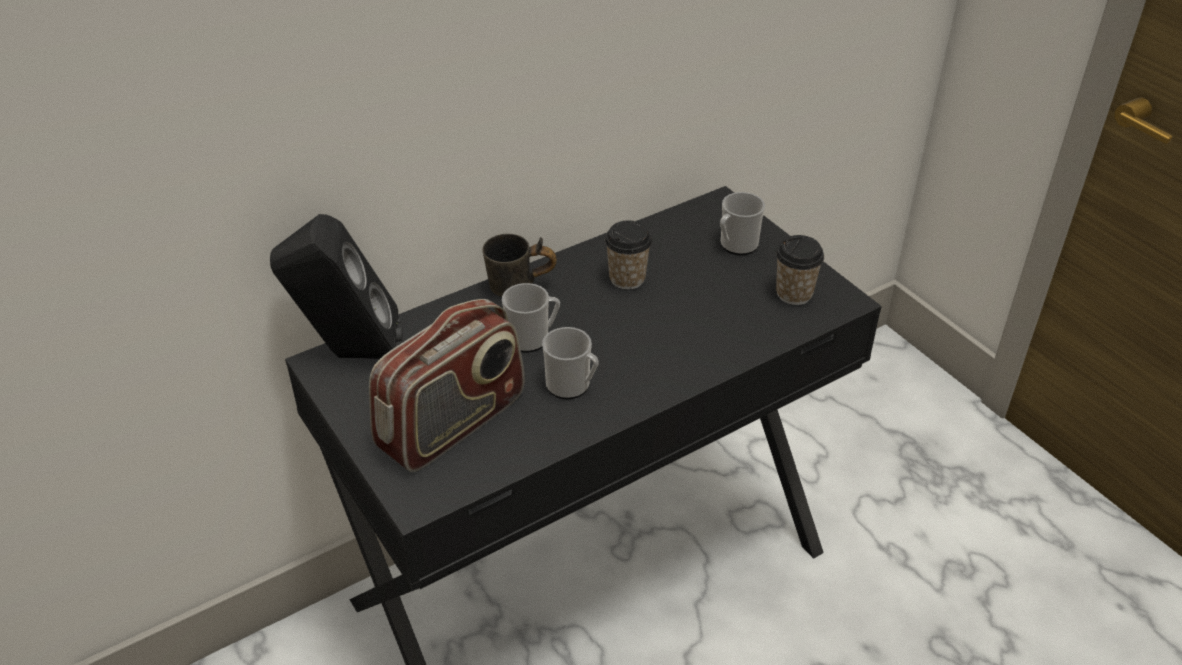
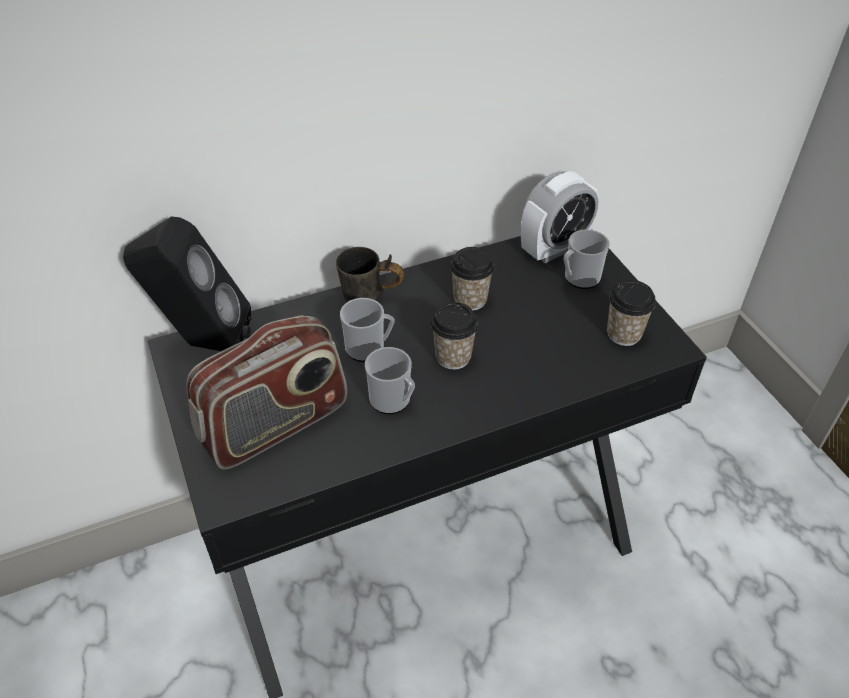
camera: 10 degrees right, 5 degrees up
none -> cup [431,302,478,369]
none -> alarm clock [521,171,599,263]

